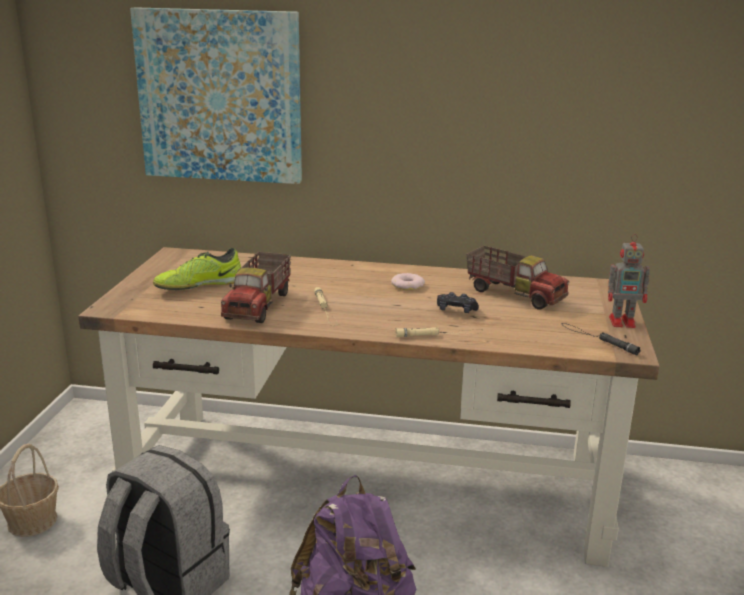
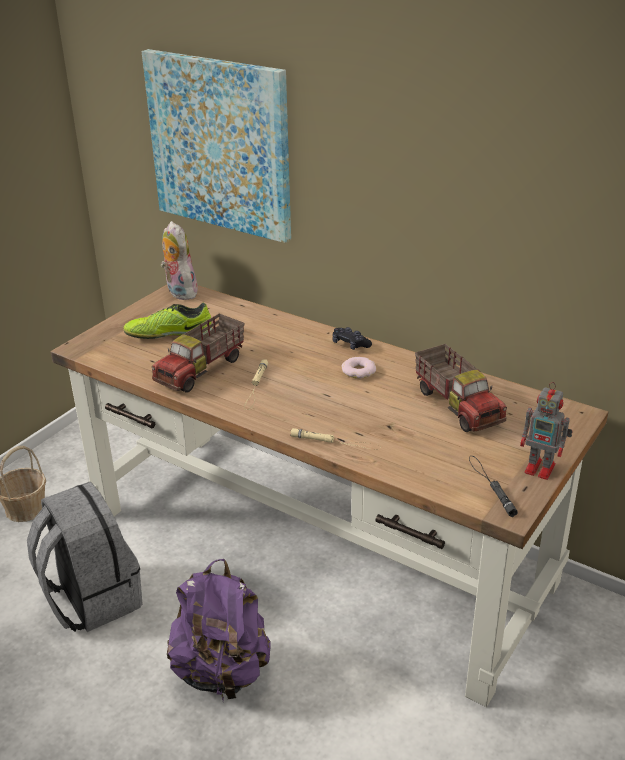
camera: 25 degrees right, 10 degrees up
black game controller [437,292,479,313] -> black game controller moved to [332,327,372,350]
none -> plush toy [161,221,198,300]

